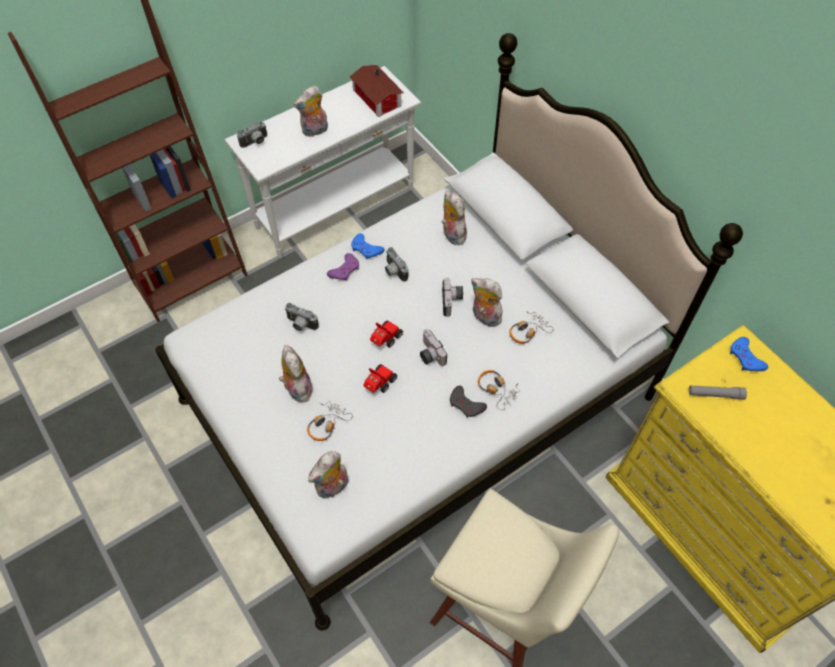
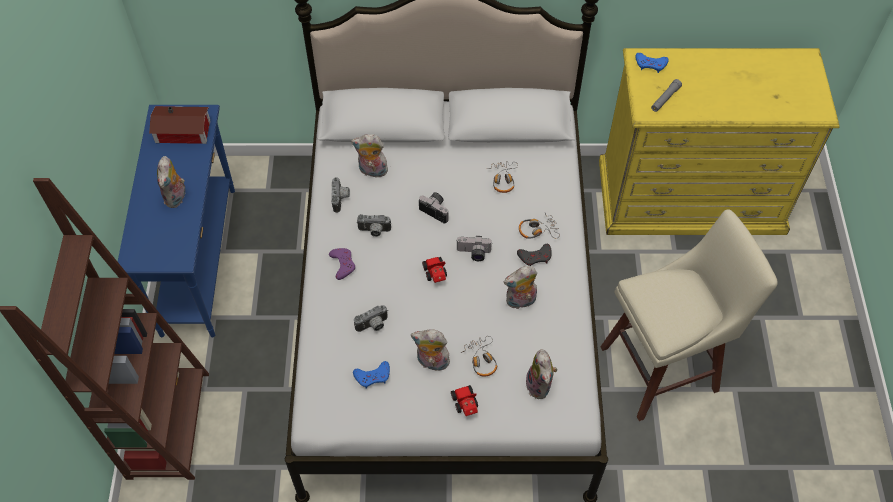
camera: 55 degrees left, 0 degrees up
white console table [225,66,421,259] -> blue console table [118,105,235,337]
camera [237,122,267,148] -> camera moved to [331,177,350,213]
blue game controller [351,234,384,260] -> blue game controller moved to [353,361,390,388]
toy car [364,364,397,393] -> toy car moved to [451,385,478,416]
plush toy [471,278,503,327] -> plush toy moved to [504,266,537,309]

